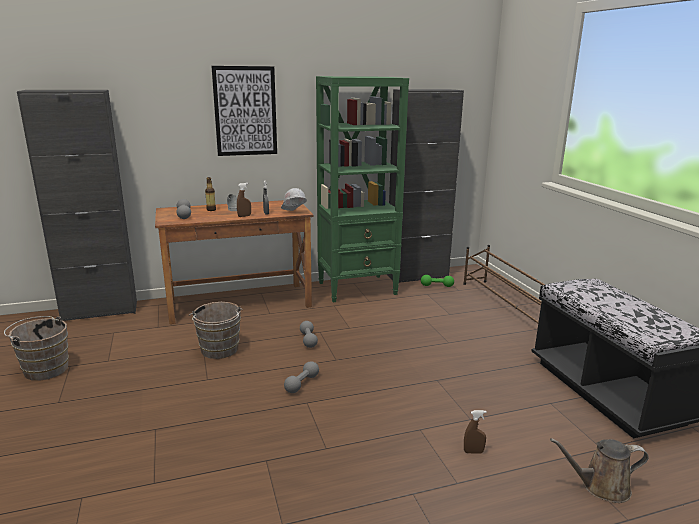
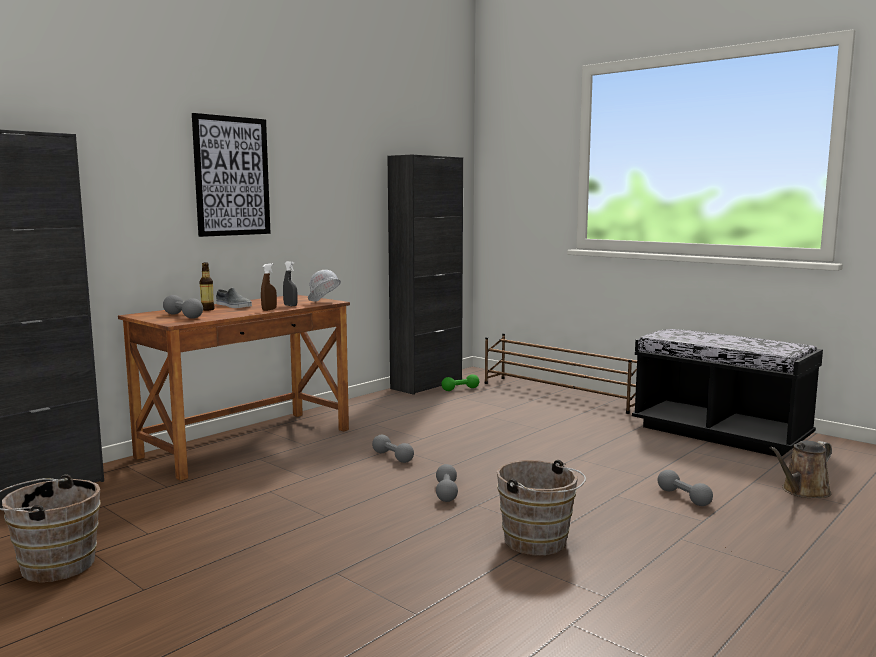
camera: 30 degrees left, 10 degrees down
brown bucket [189,302,243,359] -> brown bucket moved to [497,460,586,555]
green bookcase [316,76,409,302] -> none
brown spray bottle [464,410,487,454] -> grey dumbbell [657,470,713,506]

